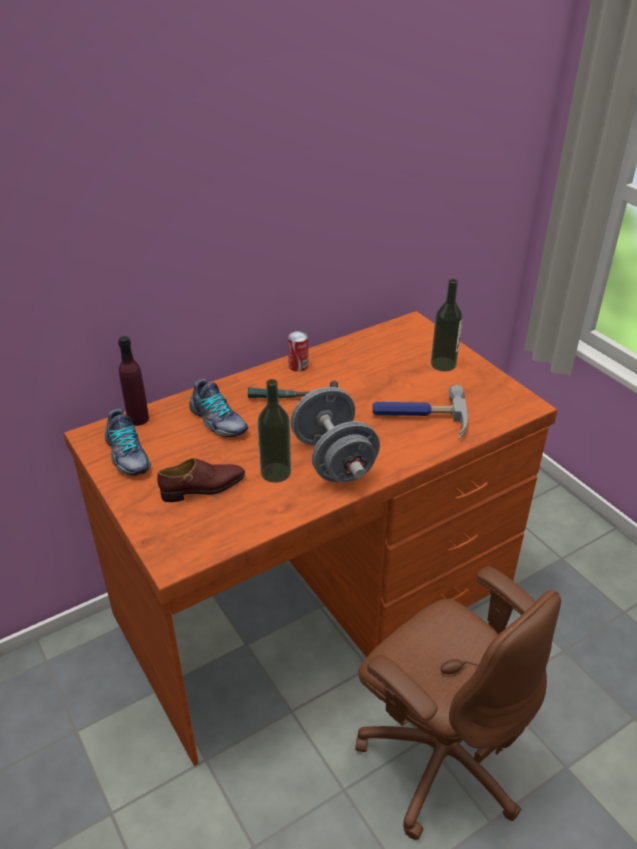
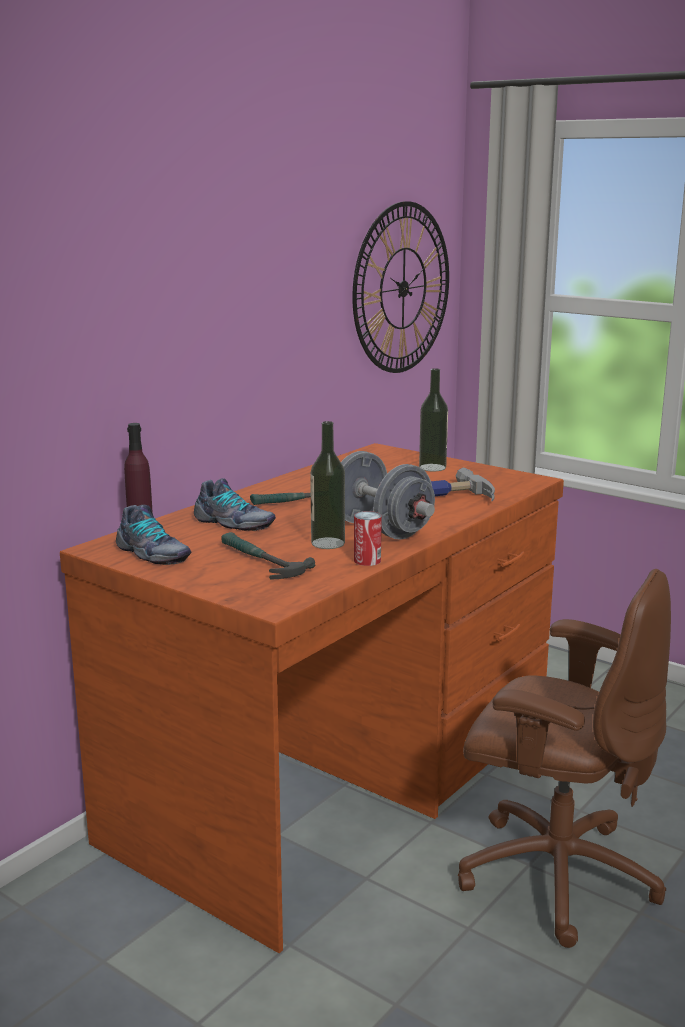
camera: 20 degrees left, 20 degrees down
brown shoe [157,458,245,502] -> hammer [221,532,315,579]
can [288,331,308,372] -> can moved to [354,511,382,566]
none -> wall clock [352,201,449,373]

